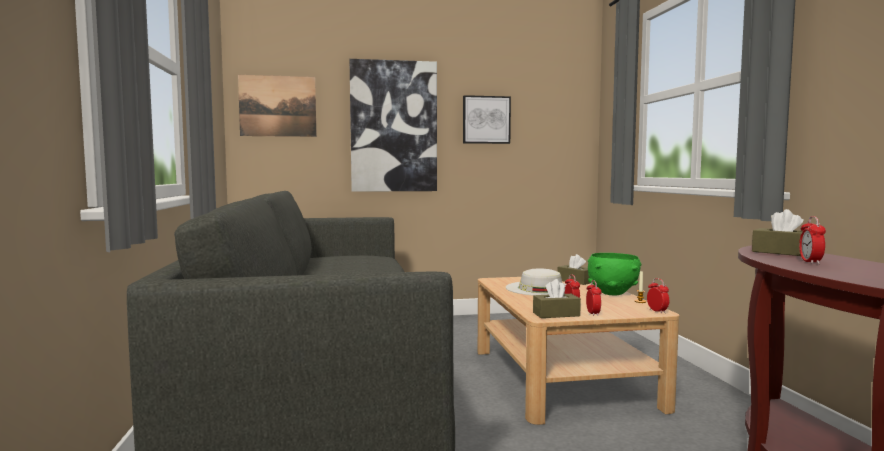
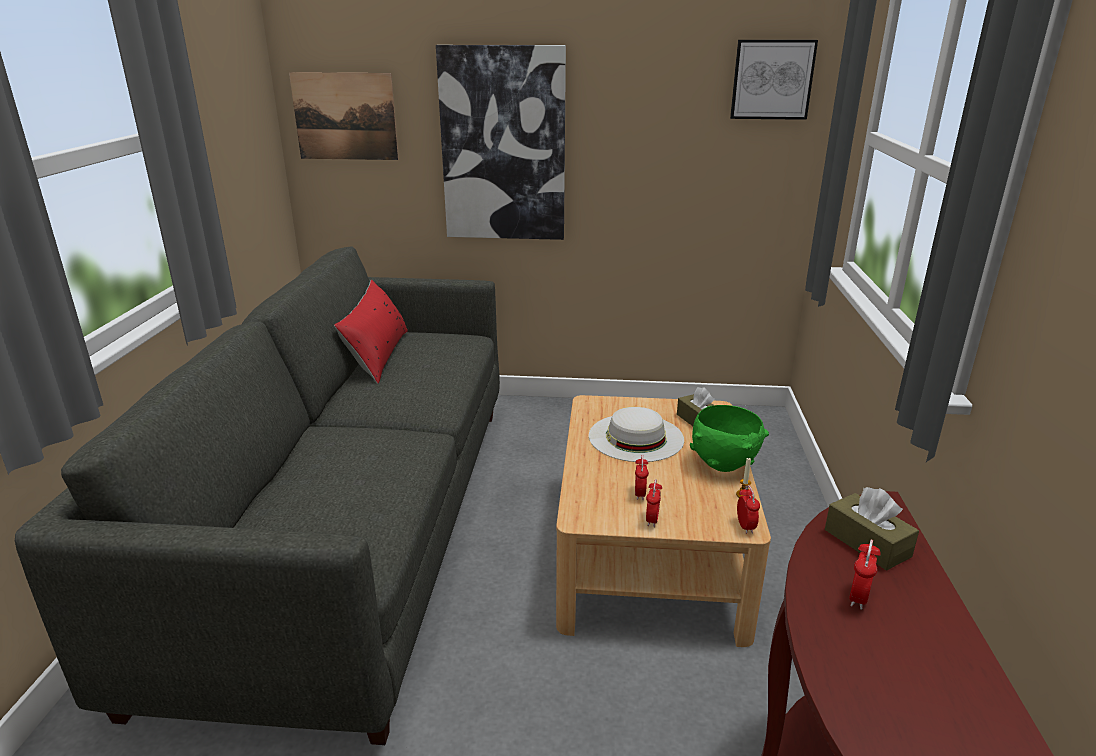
camera: 15 degrees right, 20 degrees up
picture [463,95,511,144] -> picture moved to [730,40,818,120]
brown tissue box [533,279,581,318] -> none
none -> red pillow [334,280,408,383]

